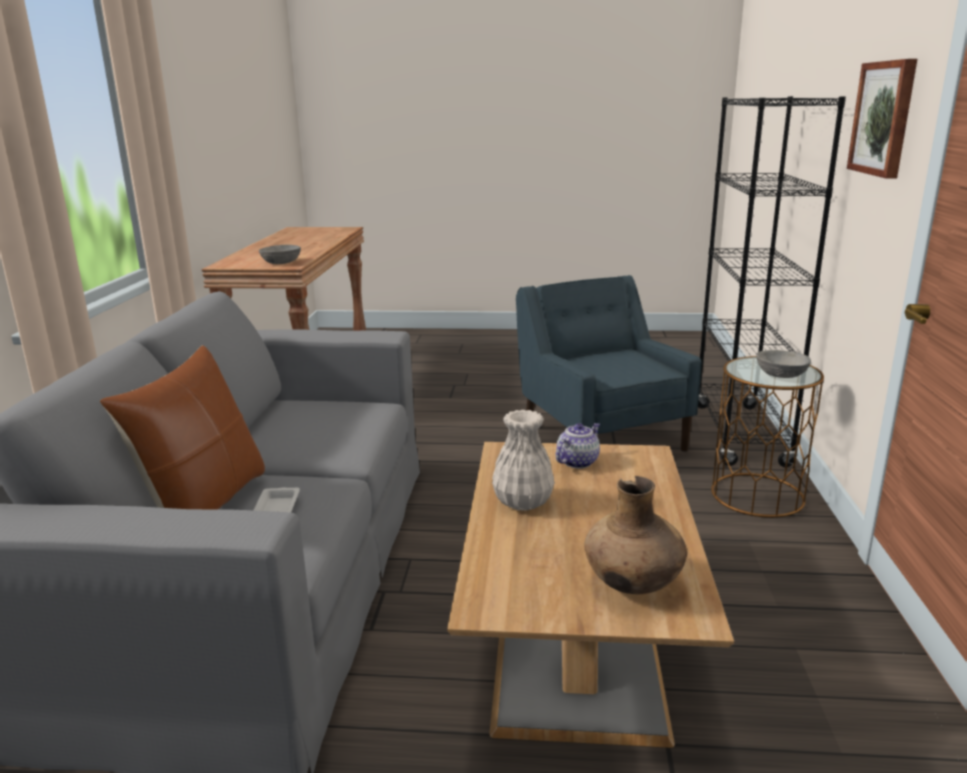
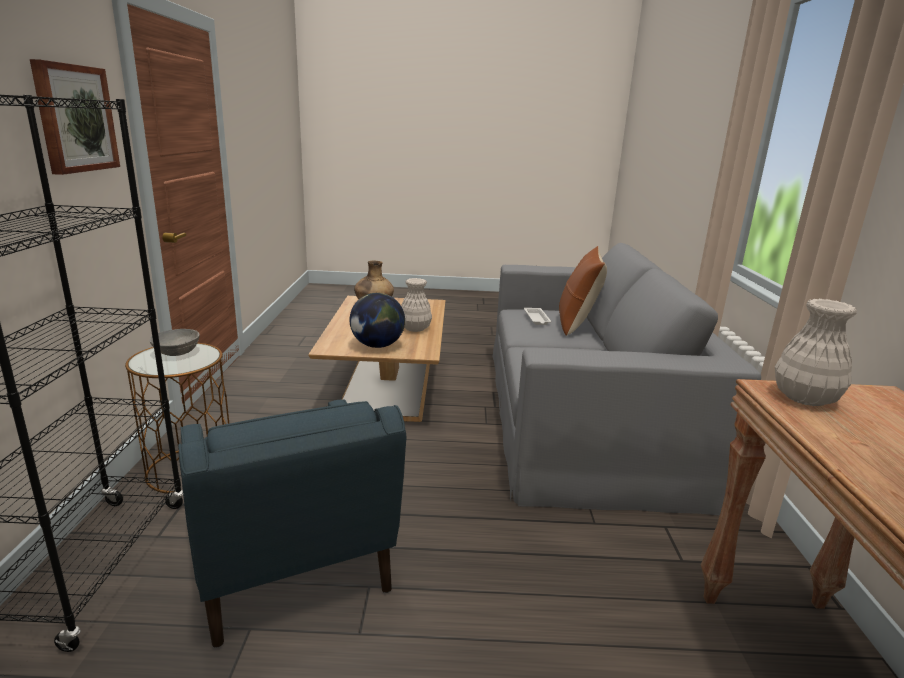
camera: 175 degrees right, 0 degrees up
grey bowl [259,245,301,264] -> white vase [775,299,857,406]
teapot [555,423,600,469] -> globe [349,293,405,348]

